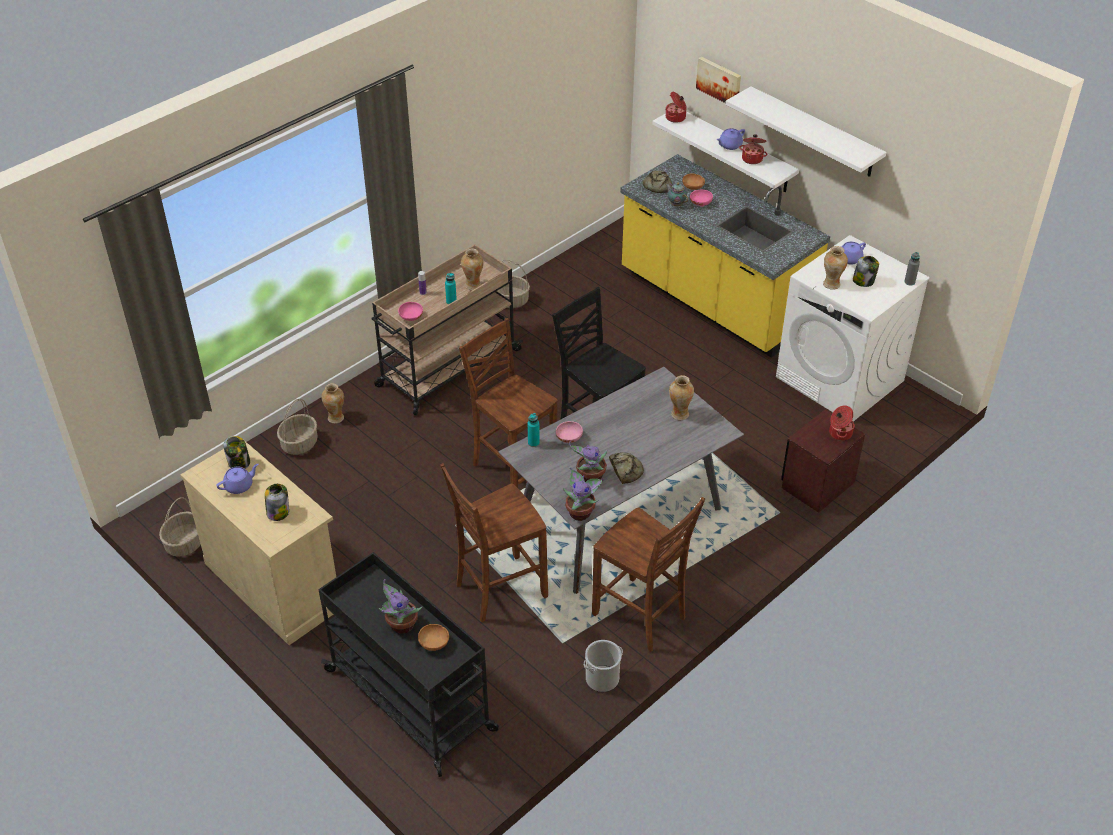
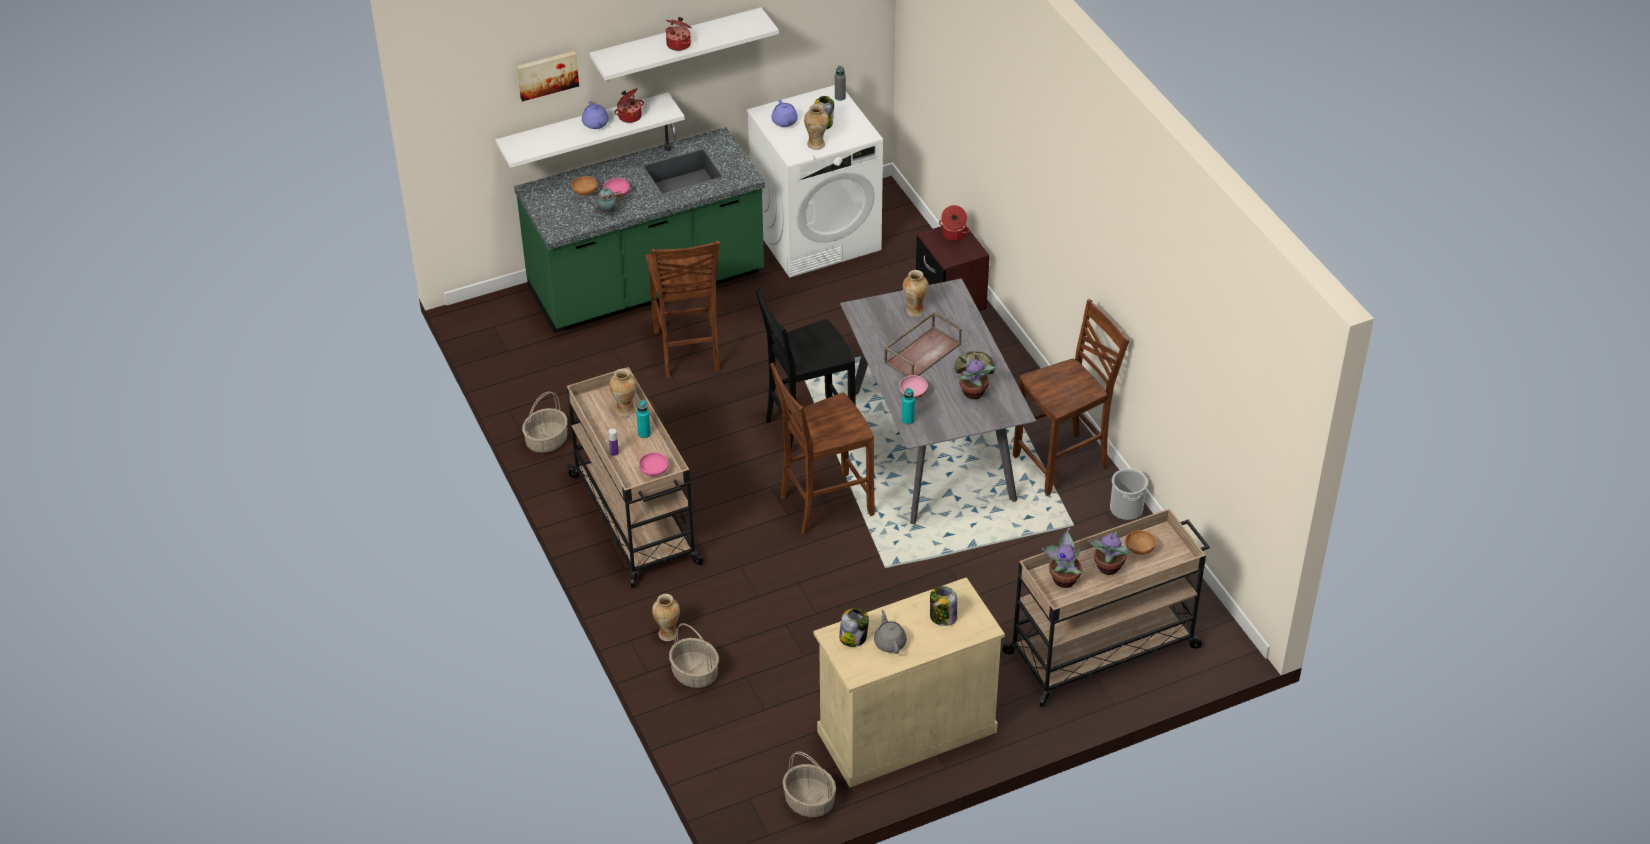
camera: 70 degrees left, 0 degrees up
purple teapot [216,464,258,494] -> grey teapot [874,610,907,654]
black cart [319,552,499,777] -> beige cart [1001,508,1210,707]
brown chair [440,463,548,622] -> brown chair moved to [645,241,720,378]
potted plant [563,467,604,521] -> potted plant moved to [1042,528,1083,588]
yellow counter [620,154,830,358] -> green counter [514,123,765,333]
bread [643,171,672,193] -> none
cooking pot [665,92,687,123] -> cooking pot moved to [666,17,692,51]
none -> brown tray [884,312,962,377]

